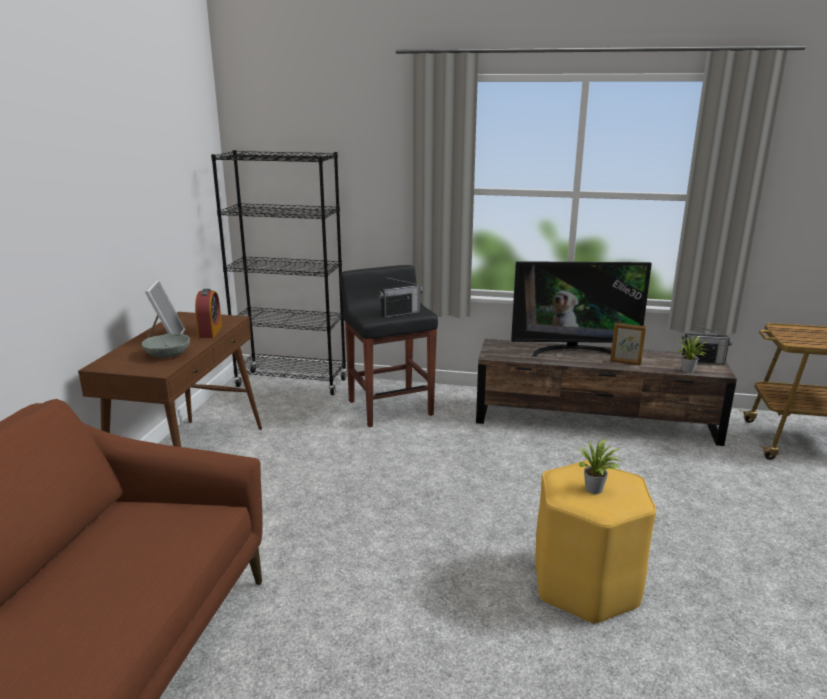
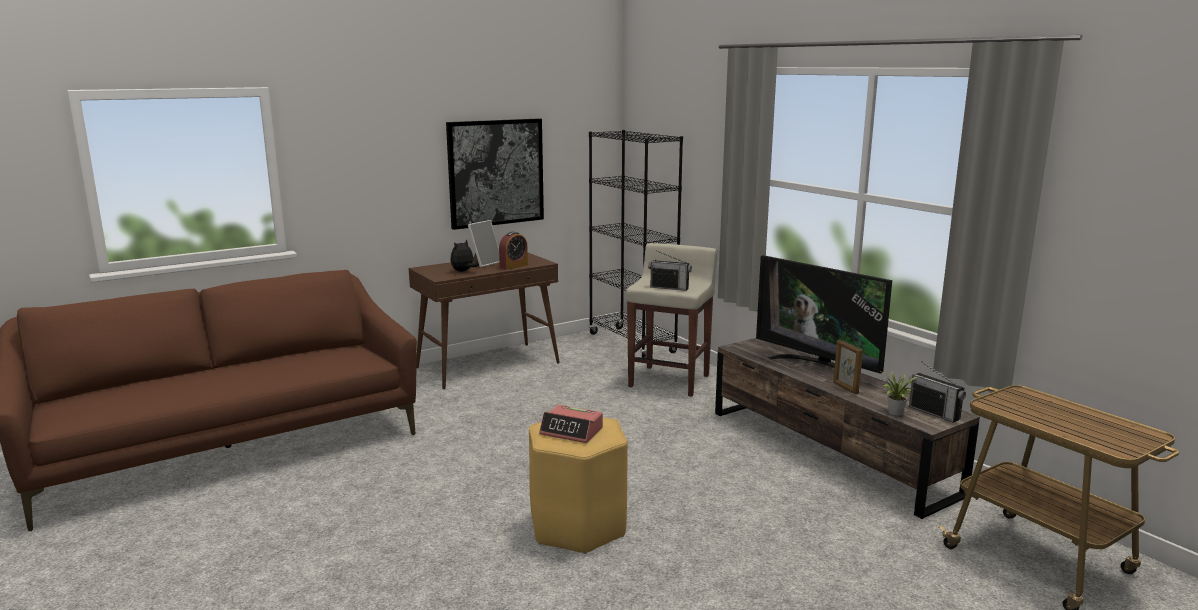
camera: 45 degrees right, 5 degrees down
grey bowl [142,333,190,358] -> plush toy [450,239,479,272]
black stool [340,265,438,427] -> beige stool [626,243,718,397]
potted plant [576,439,623,494] -> alarm clock [539,405,603,443]
none -> picture [446,118,544,230]

